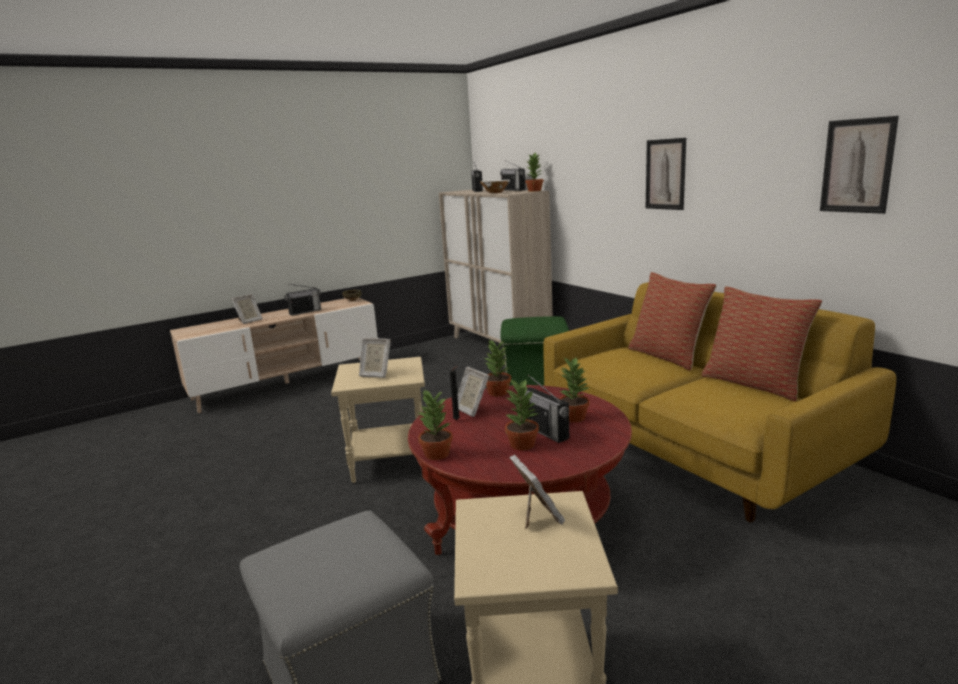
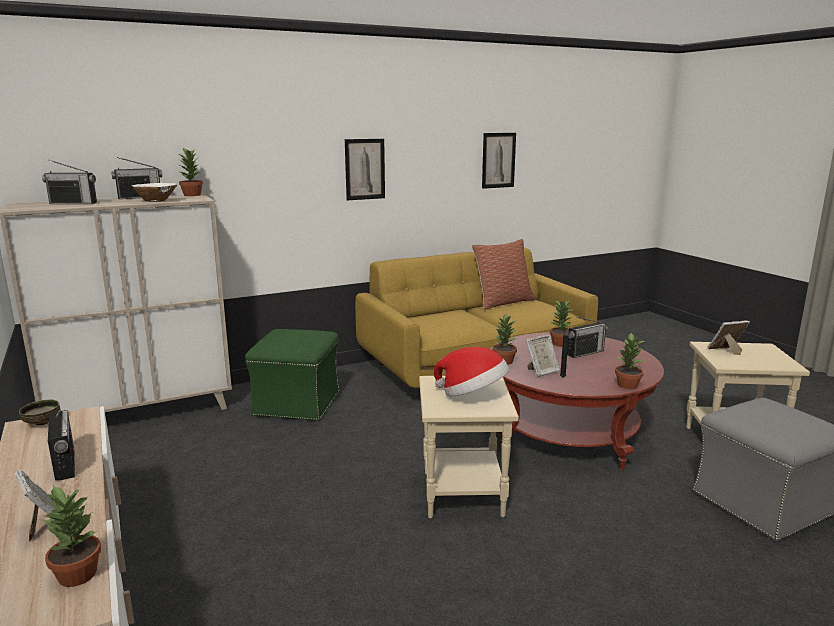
camera: 85 degrees left, 0 degrees up
picture frame [359,338,391,378] -> hat [434,347,509,396]
potted plant [505,380,540,450] -> potted plant moved to [42,485,101,587]
pillow [628,272,716,371] -> none

